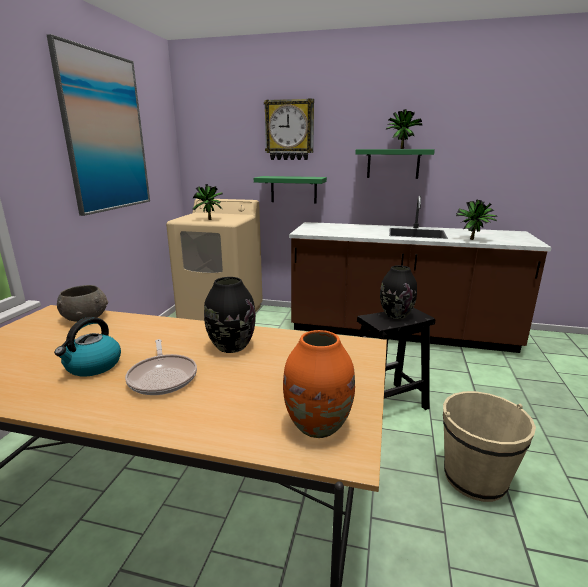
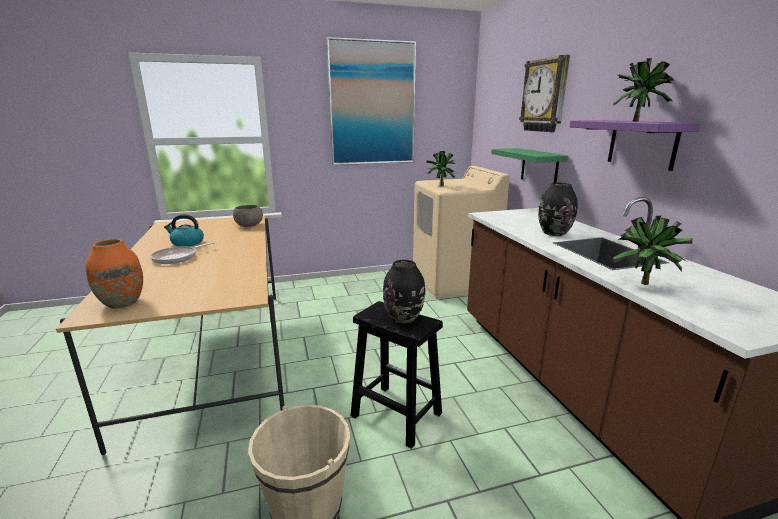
camera: 60 degrees right, 0 degrees up
black vase [204,277,256,353] -> black vase moved to [538,183,578,236]
green shelf [355,149,435,179] -> purple shelf [569,120,701,171]

